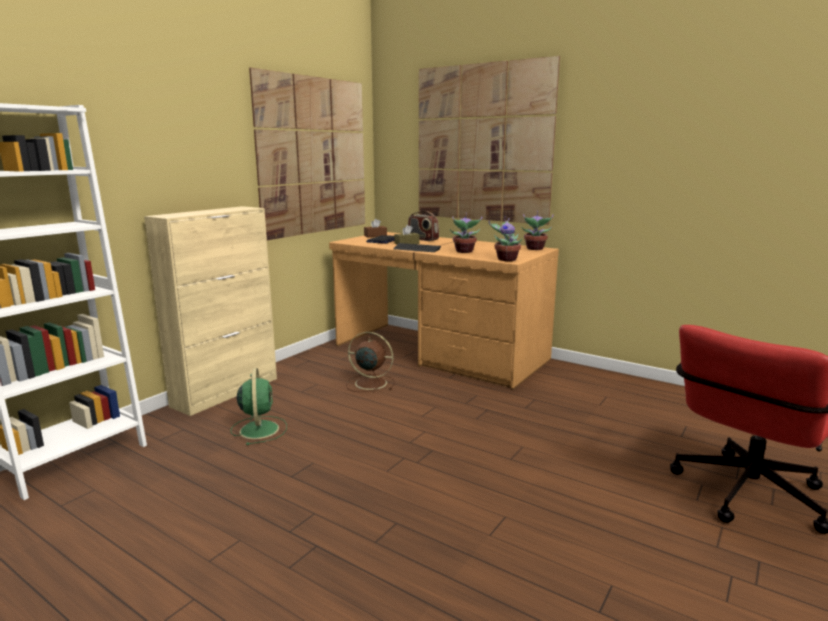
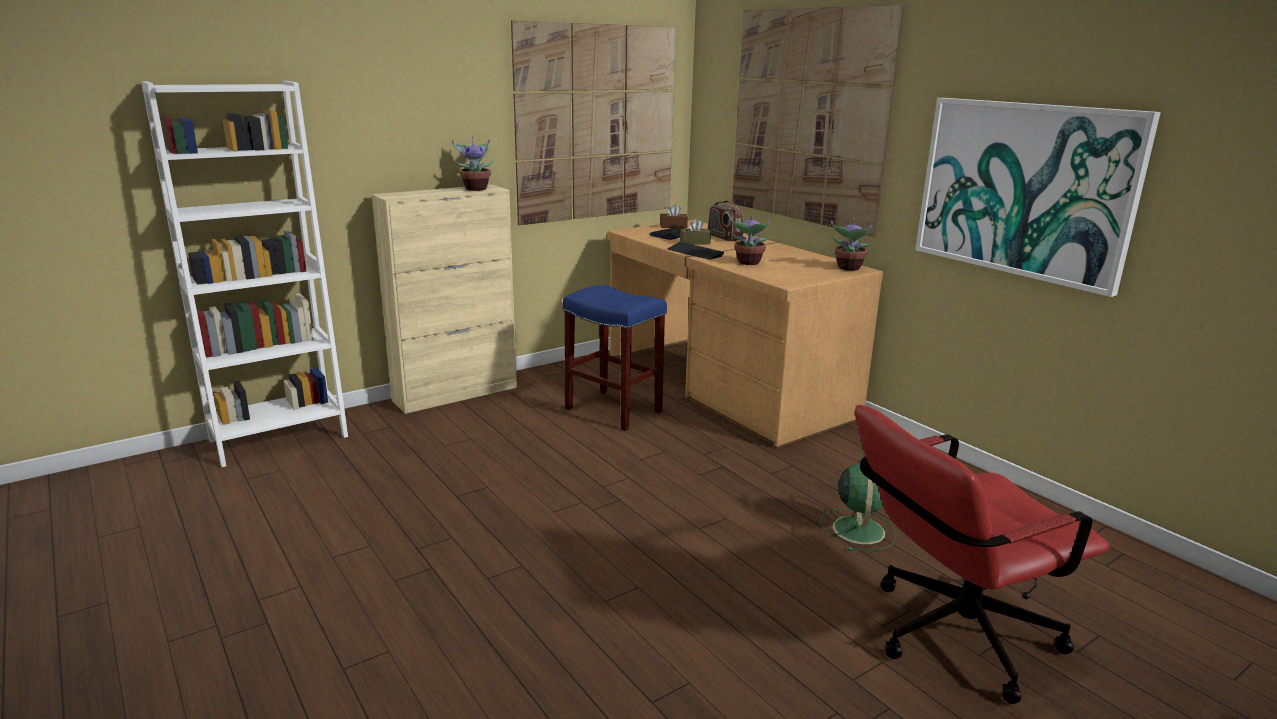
camera: 20 degrees right, 5 degrees up
green fan [230,368,287,445] -> green fan moved to [820,450,896,551]
brown fan [346,332,394,392] -> blue stool [563,285,667,431]
potted plant [489,216,522,261] -> potted plant moved to [452,137,494,191]
none -> picture [915,98,1161,297]

